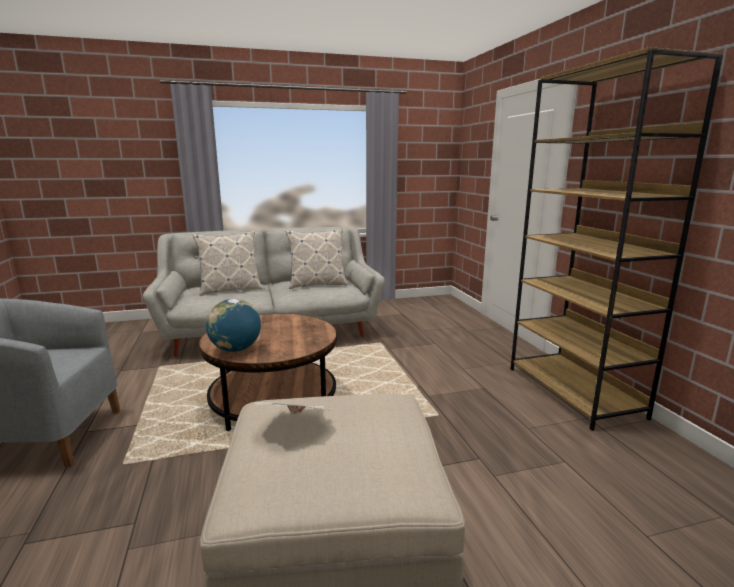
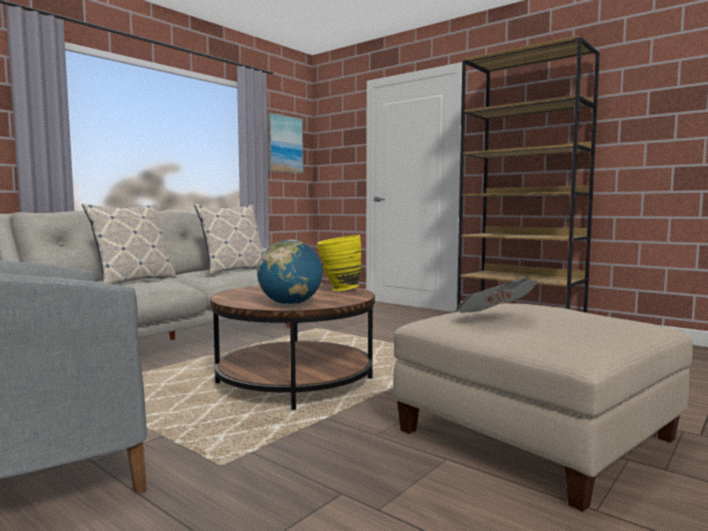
camera: 35 degrees left, 10 degrees down
none -> picture [267,112,303,174]
none -> yellow vase [317,235,361,291]

